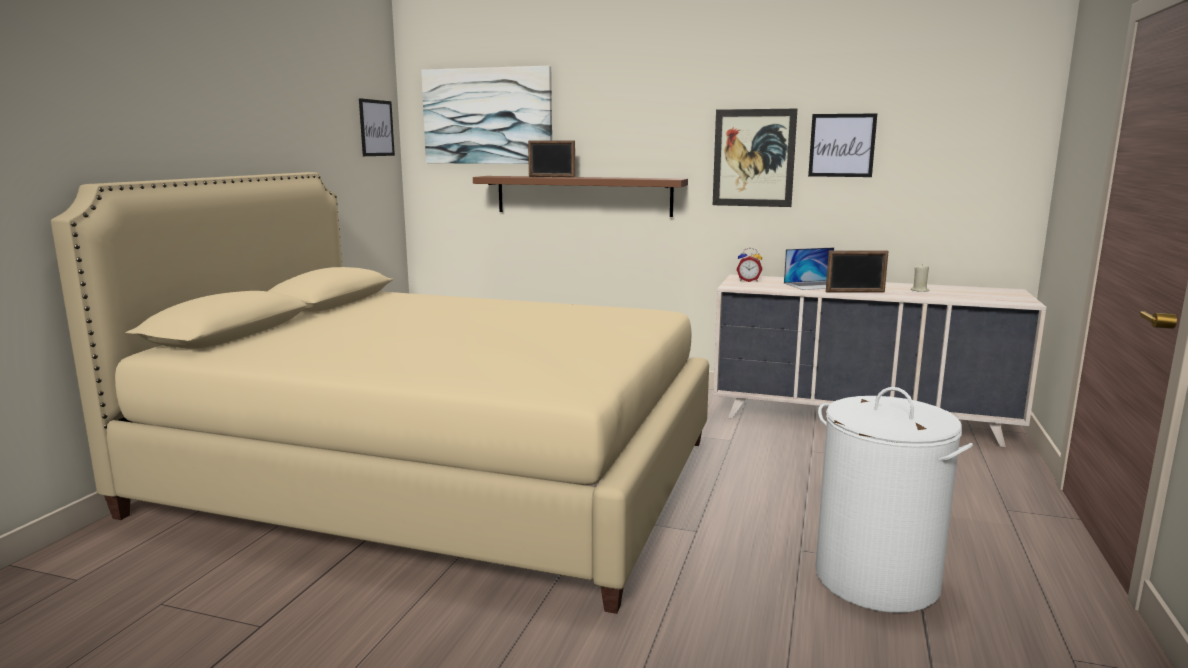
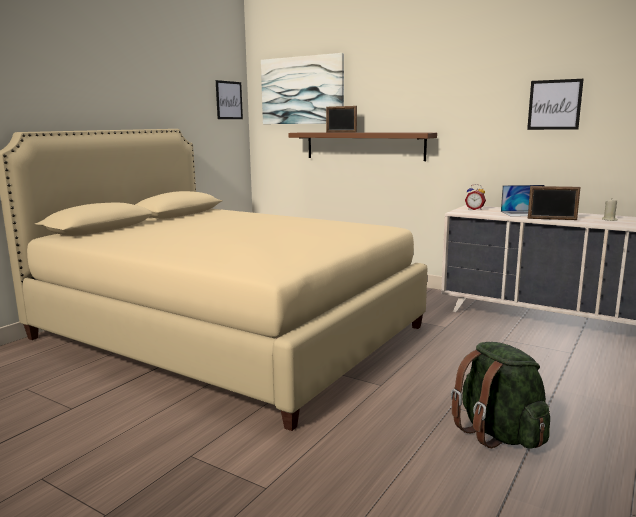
camera: 15 degrees right, 0 degrees up
picture [713,109,797,207] -> none
white laundry basket [815,387,973,613] -> green backpack [451,342,550,449]

